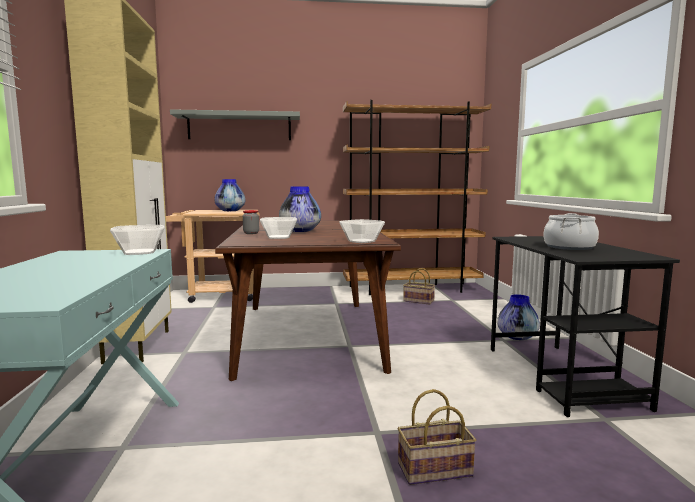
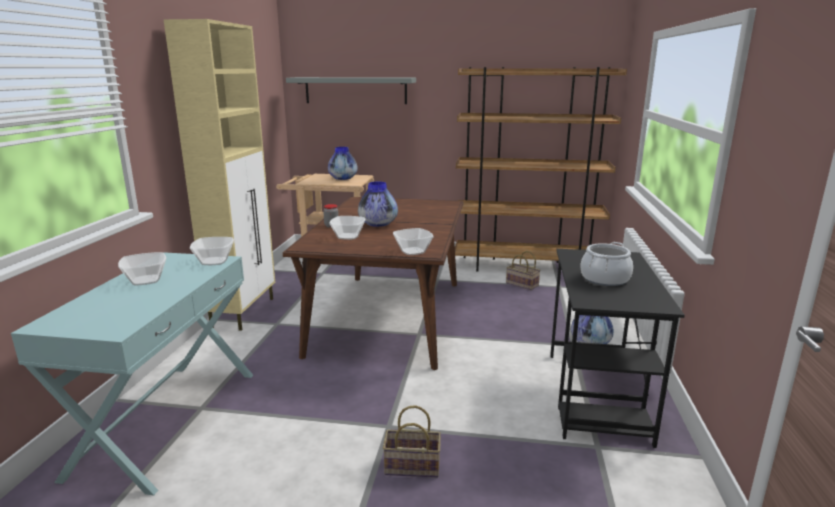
camera: 15 degrees right, 10 degrees up
none -> bowl [118,252,166,285]

